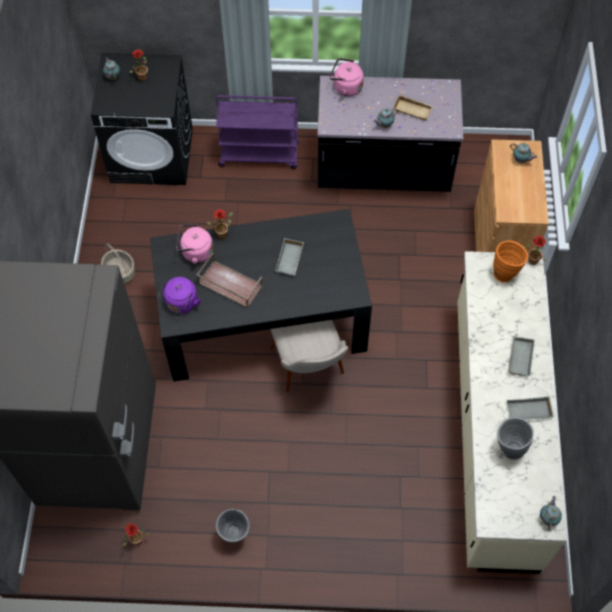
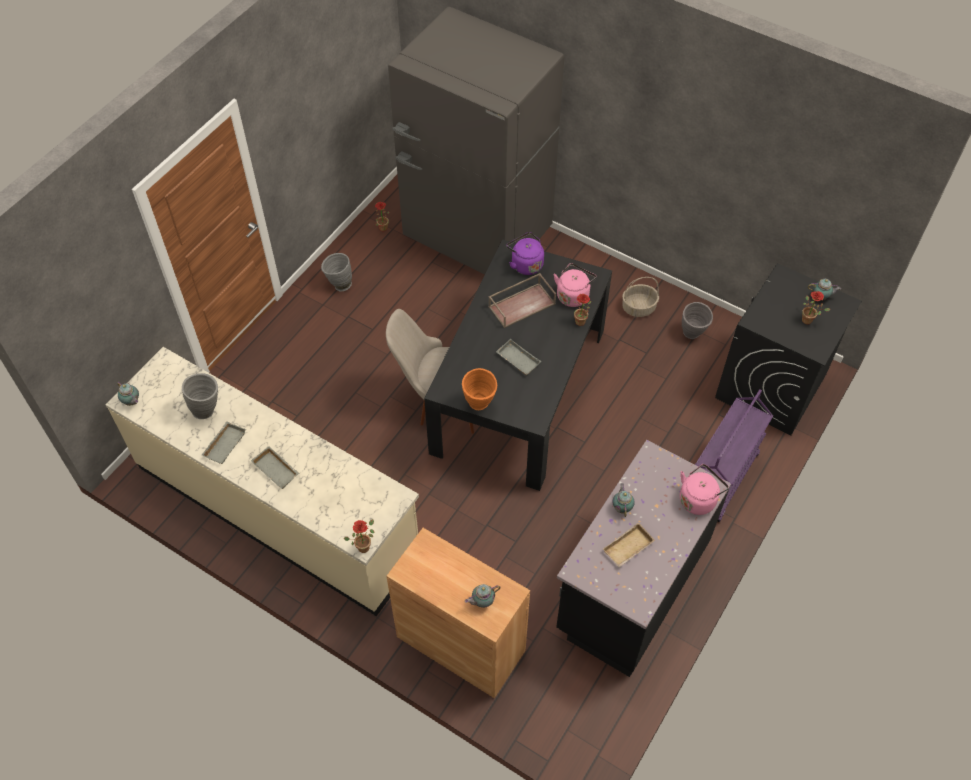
camera: 120 degrees right, 5 degrees down
orange vase [493,240,528,282] -> orange vase moved to [462,368,497,410]
none -> grey vase [682,302,713,339]

